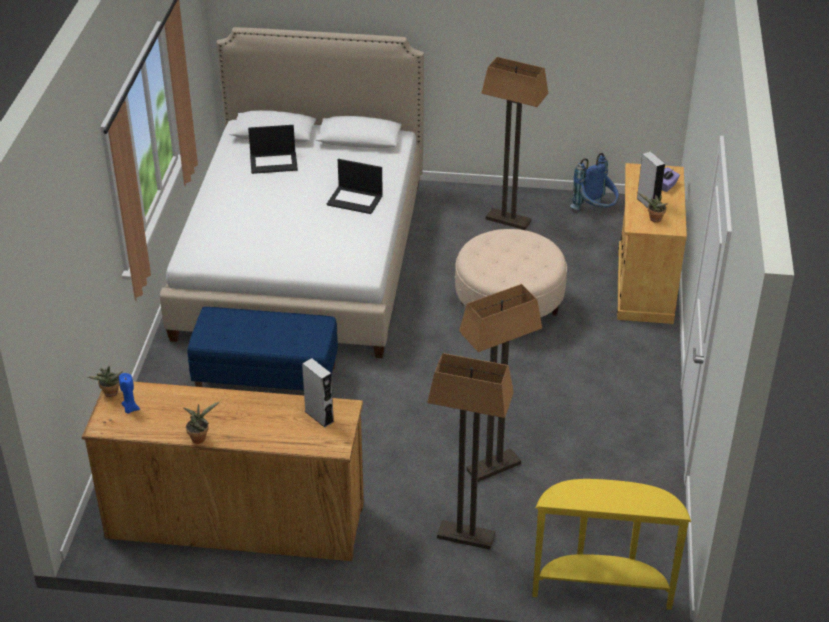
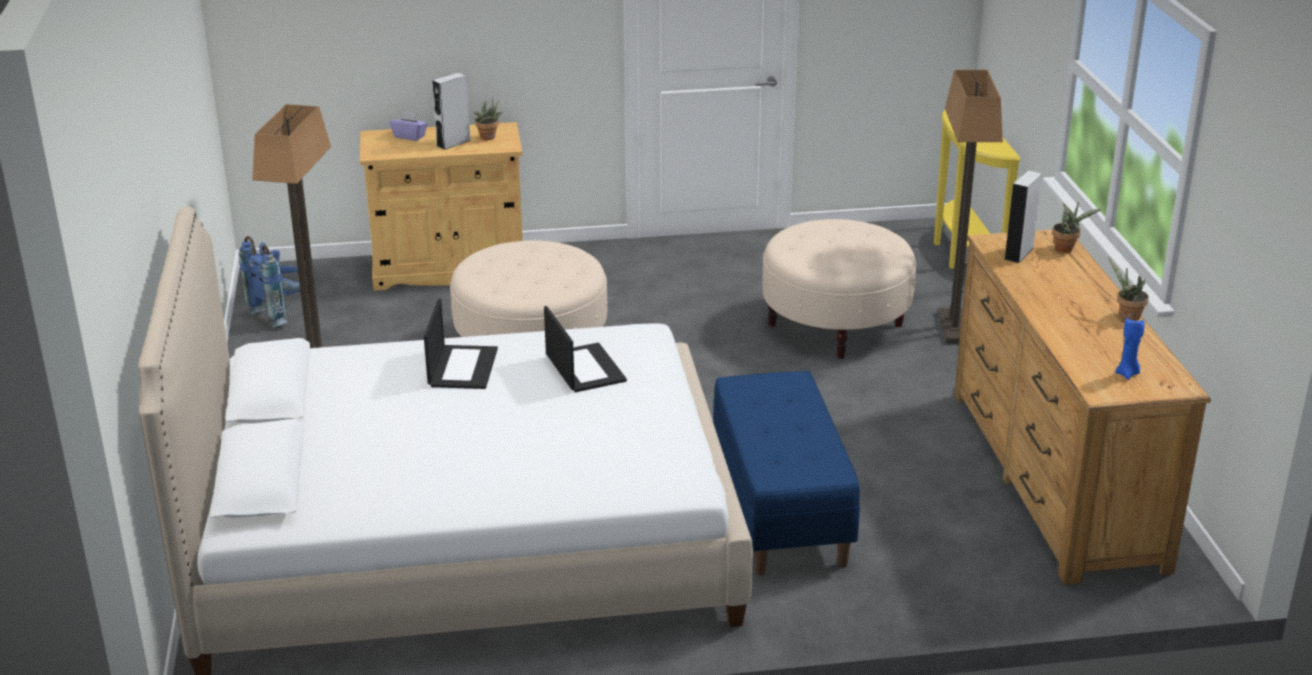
camera: 105 degrees left, 10 degrees down
potted plant [88,366,123,397] -> potted plant moved to [1052,202,1103,253]
laptop [248,125,298,174] -> laptop moved to [544,306,627,392]
floor lamp [459,284,542,482] -> beige ottoman [762,219,916,359]

